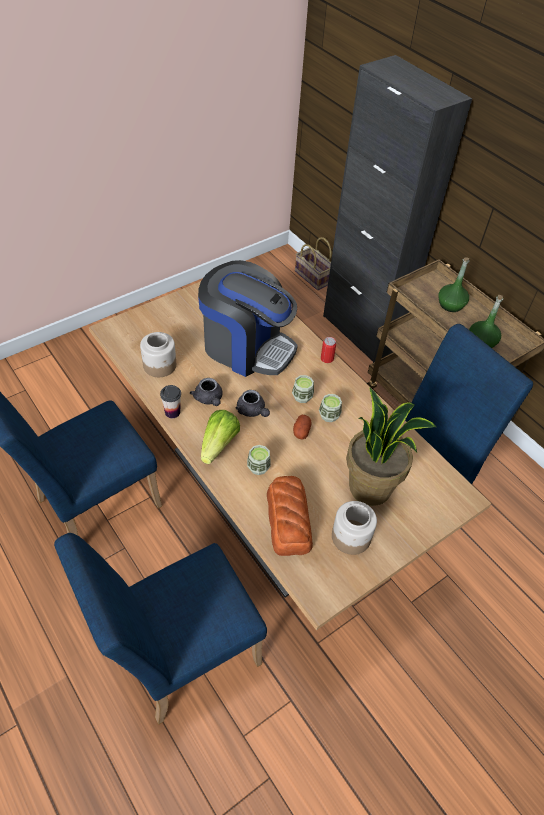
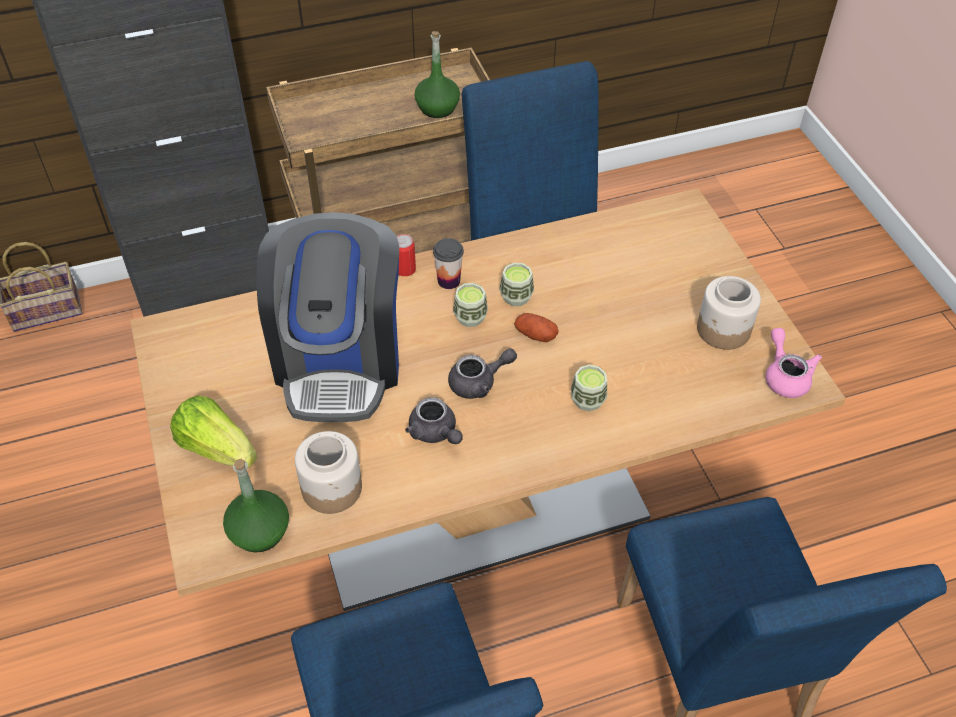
camera: 70 degrees left, 0 degrees up
cup [160,385,181,418] -> cup moved to [433,238,464,289]
grey teapot [190,378,223,406] -> grey teapot turned 60 degrees clockwise [405,397,463,444]
coffee machine [198,260,298,377] -> coffee machine turned 135 degrees clockwise [257,212,399,422]
lettuce [201,410,240,464] -> lettuce moved to [170,396,257,468]
bread [267,476,313,556] -> none
potted plant [346,388,436,505] -> none
green bottle [438,257,469,312] -> green bottle moved to [223,459,289,552]
none -> pink teapot [766,328,822,398]

